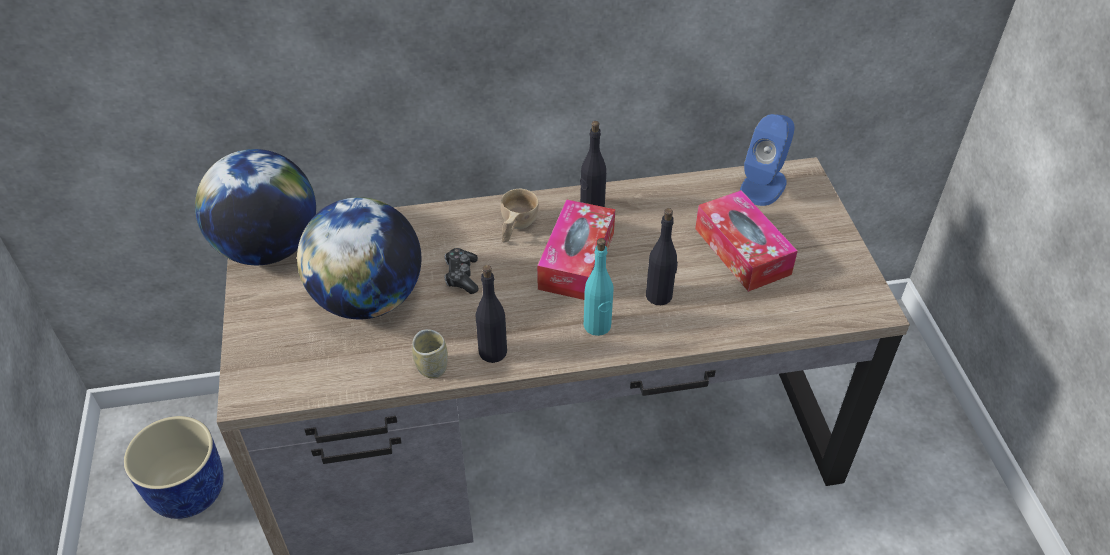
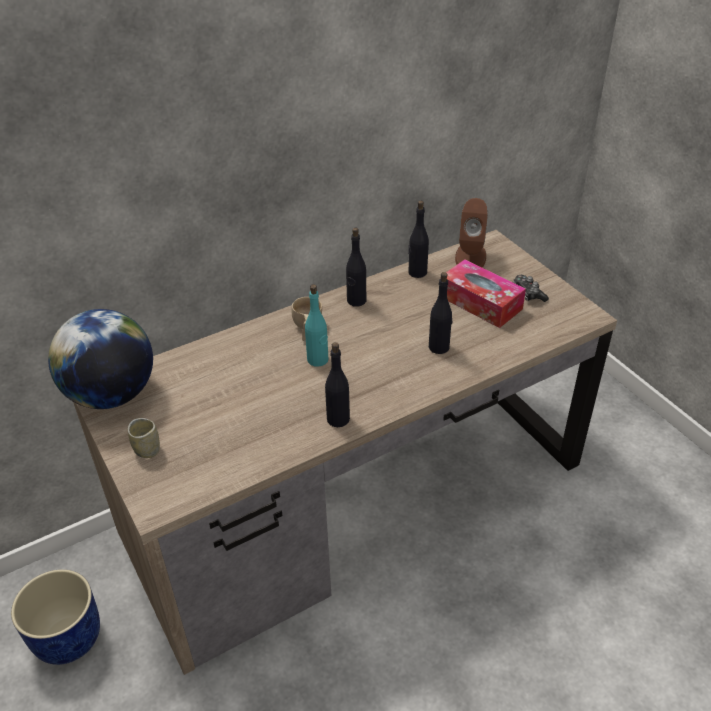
camera: 20 degrees left, 5 degrees down
globe [297,197,421,320] -> none
cup [412,329,448,378] -> cup moved to [128,418,160,458]
game controller [444,248,479,294] -> game controller moved to [513,275,549,302]
tissue box [537,199,615,300] -> none
turquoise bottle [584,238,614,336] -> turquoise bottle moved to [305,284,328,367]
blue speaker [740,114,794,206] -> brown speaker [455,198,488,267]
none -> black bottle [408,201,429,278]

